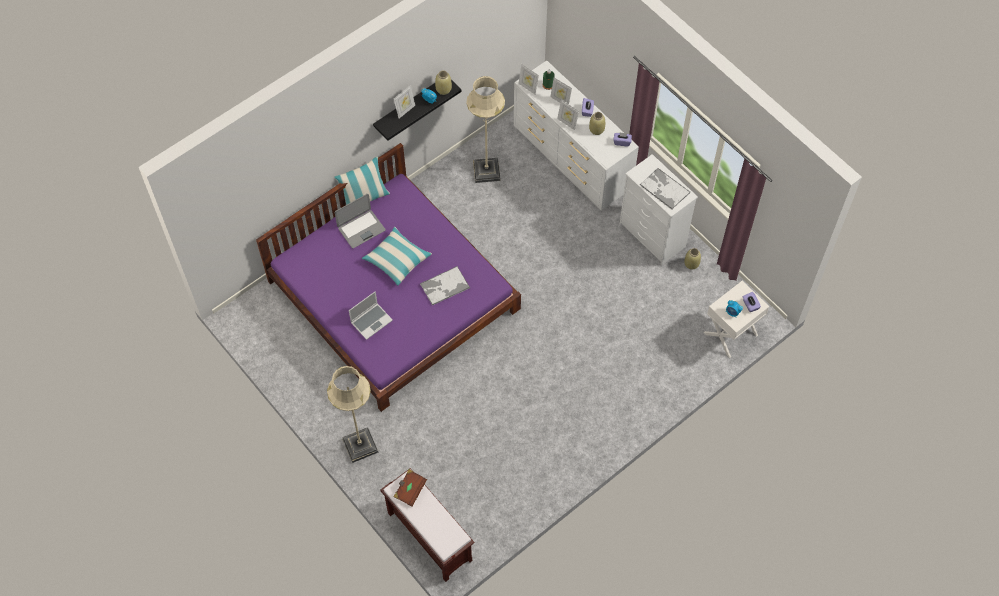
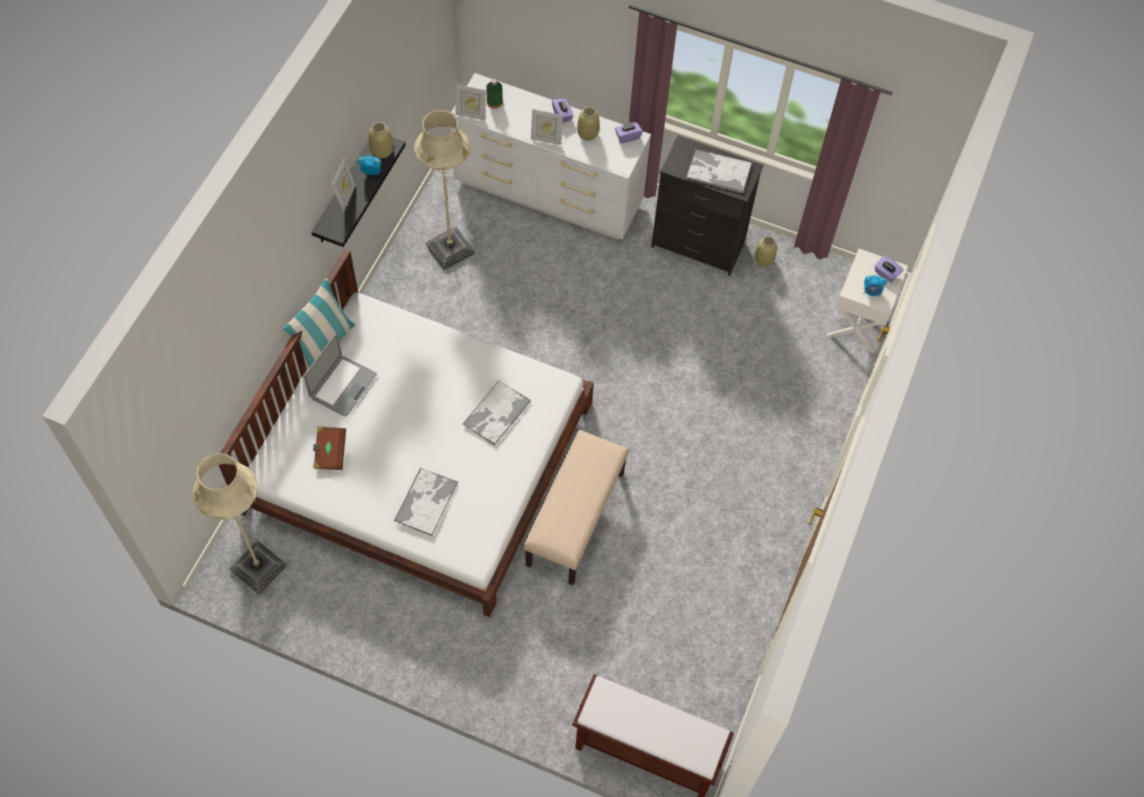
camera: 30 degrees left, 0 degrees up
purple bed [256,143,521,412] -> white bed [219,249,594,617]
beige floor lamp [327,366,378,463] -> beige floor lamp moved to [193,453,287,594]
laptop [349,291,393,340] -> tray [394,468,458,537]
pillow [362,227,432,285] -> none
brown book [394,469,427,507] -> brown book moved to [313,426,346,470]
picture frame [550,77,572,104] -> none
white dresser [620,154,698,265] -> black dresser [651,135,764,276]
none -> beige bench [523,430,629,585]

